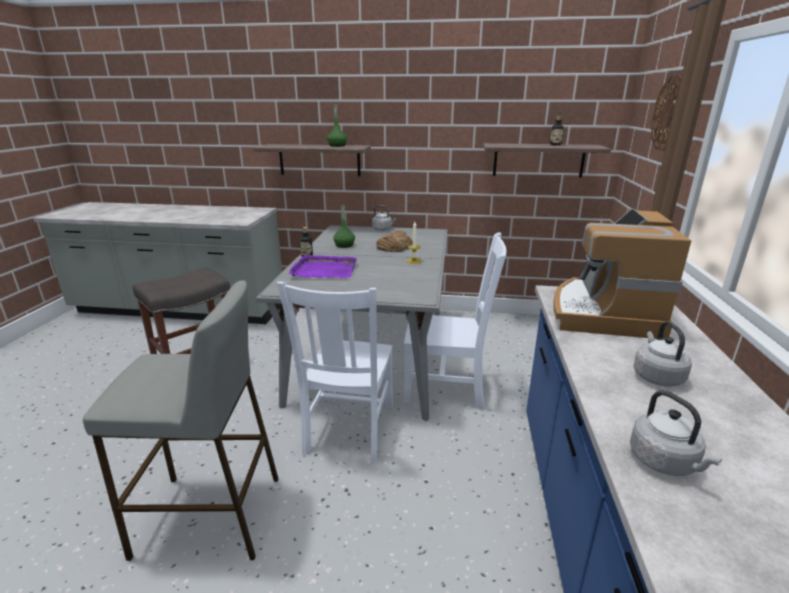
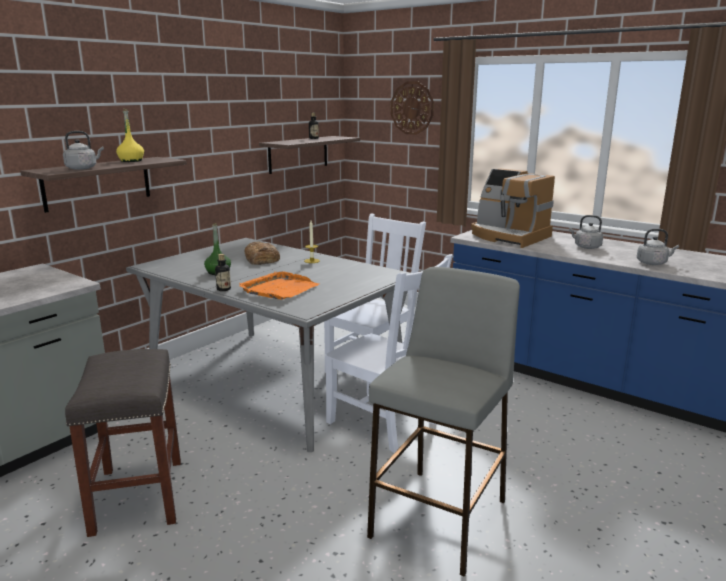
camera: 60 degrees left, 5 degrees down
purple tray [289,254,357,278] -> orange tray [239,271,319,300]
green bottle [327,104,347,147] -> yellow bottle [116,109,144,162]
grey kettle [372,205,396,231] -> grey kettle moved to [63,131,104,170]

